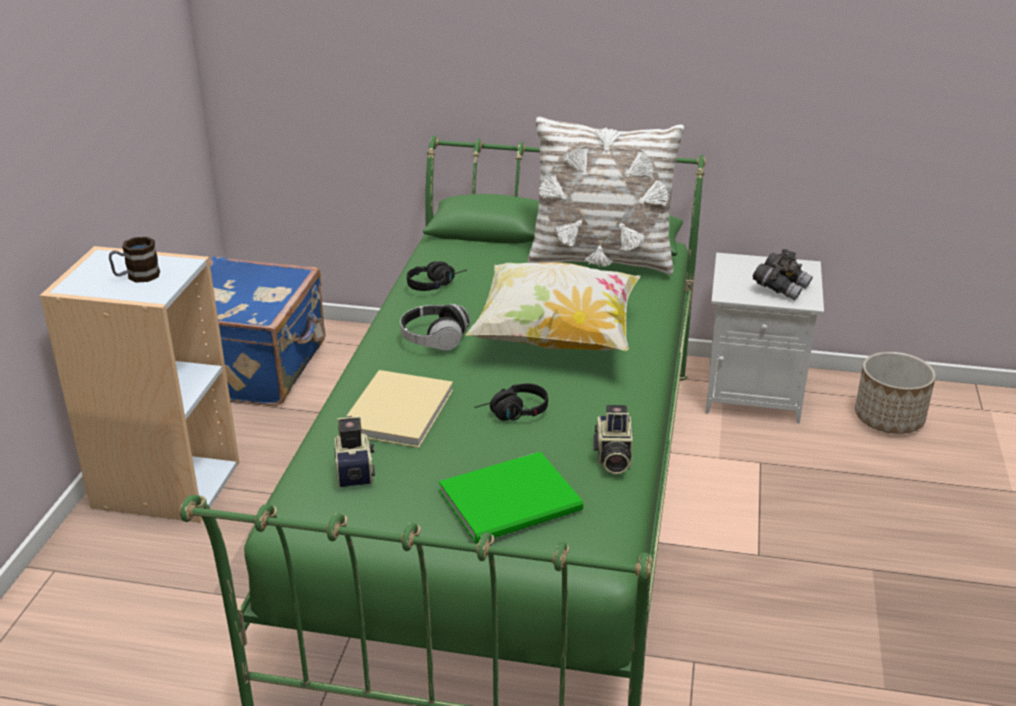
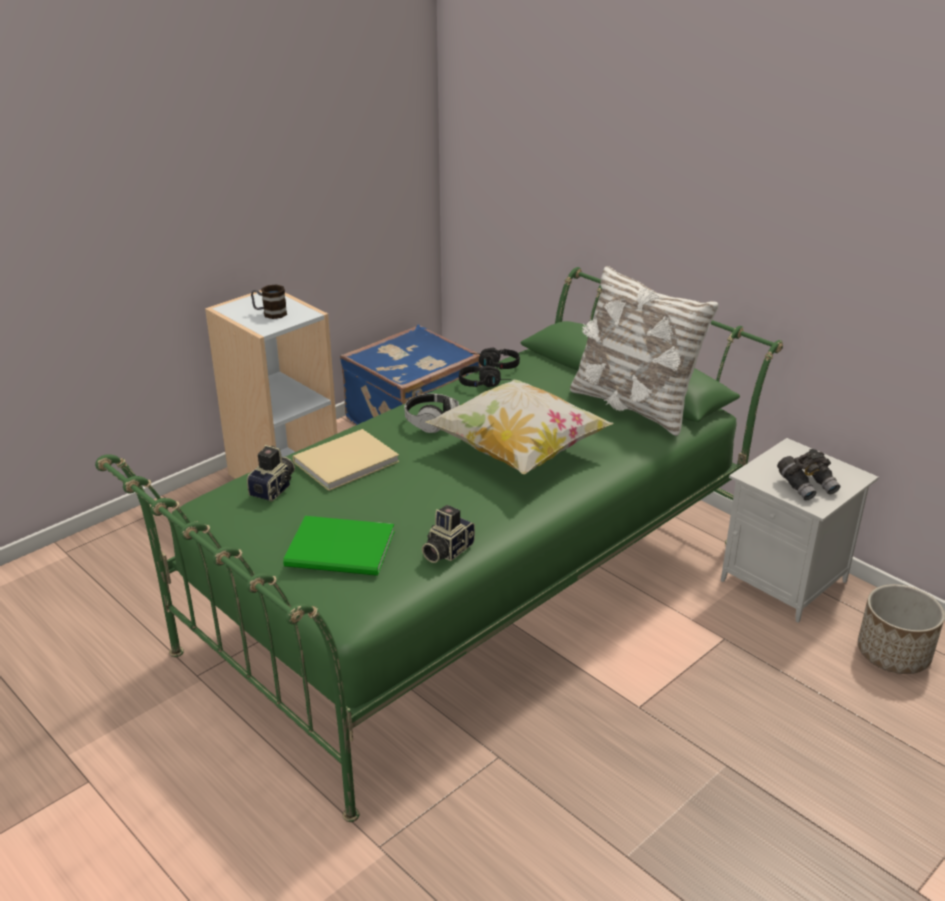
camera: 35 degrees right, 0 degrees up
black headphones [474,383,548,421] -> black headphones moved to [470,348,520,369]

